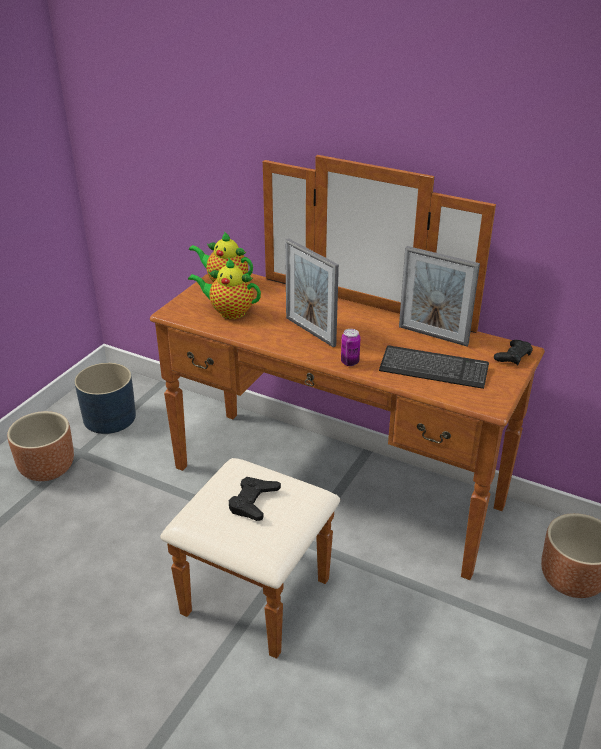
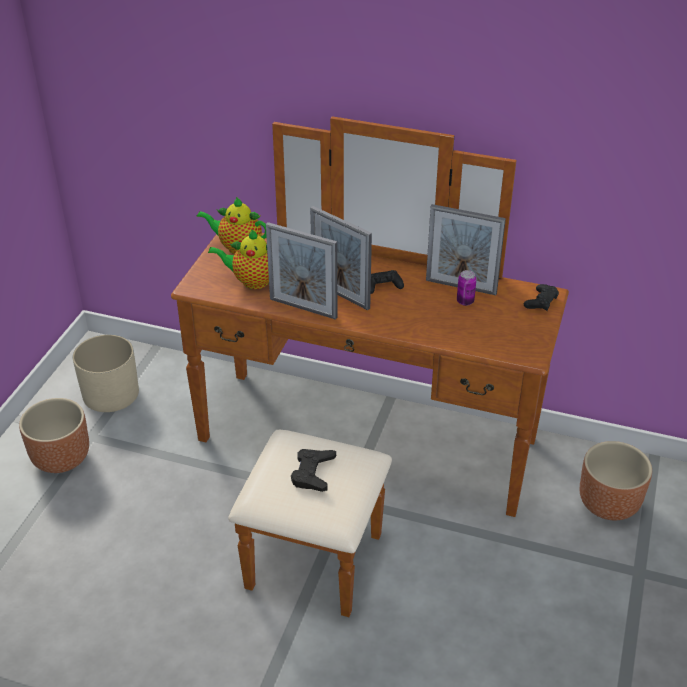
camera: 10 degrees left, 5 degrees up
blue planter [75,363,136,434] -> beige planter [73,335,139,412]
can [341,329,361,366] -> can moved to [457,270,476,306]
keyboard [379,346,489,389] -> none
none -> picture frame [266,222,338,320]
none -> black game controller [371,270,404,294]

